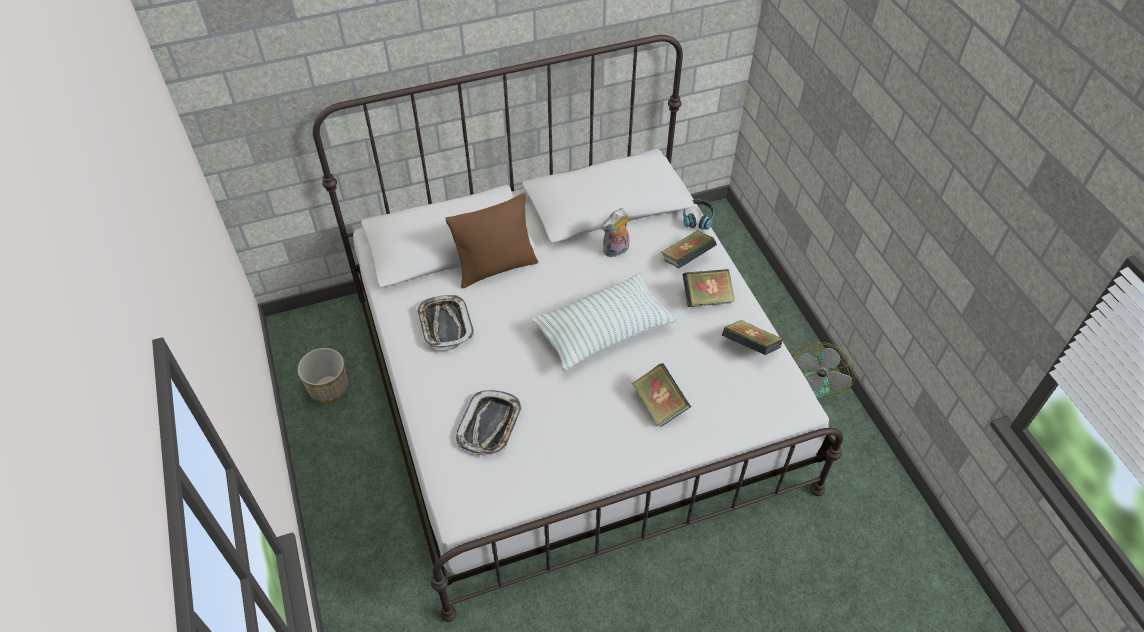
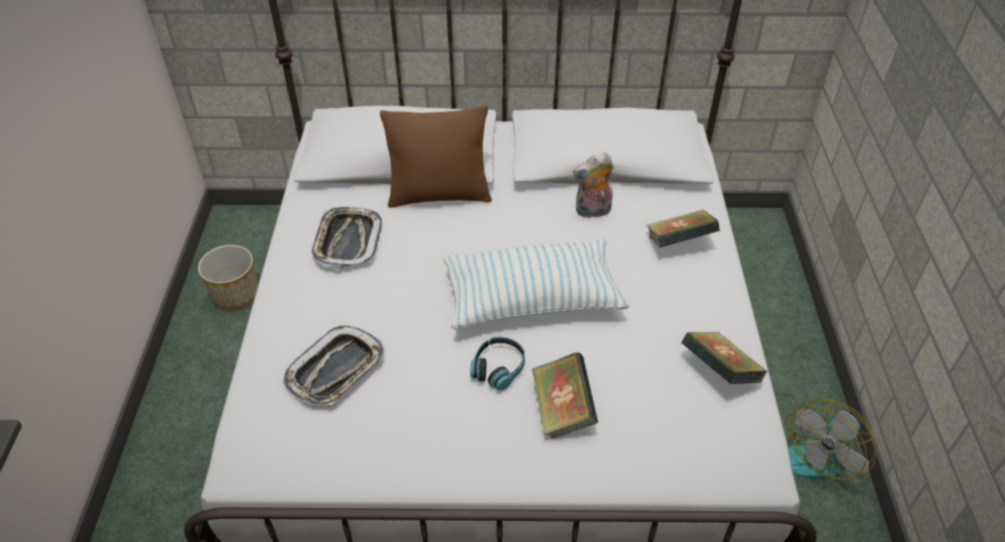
camera: 20 degrees right, 5 degrees down
headphones [683,200,714,230] -> headphones moved to [470,337,525,390]
book [683,269,735,307] -> none

